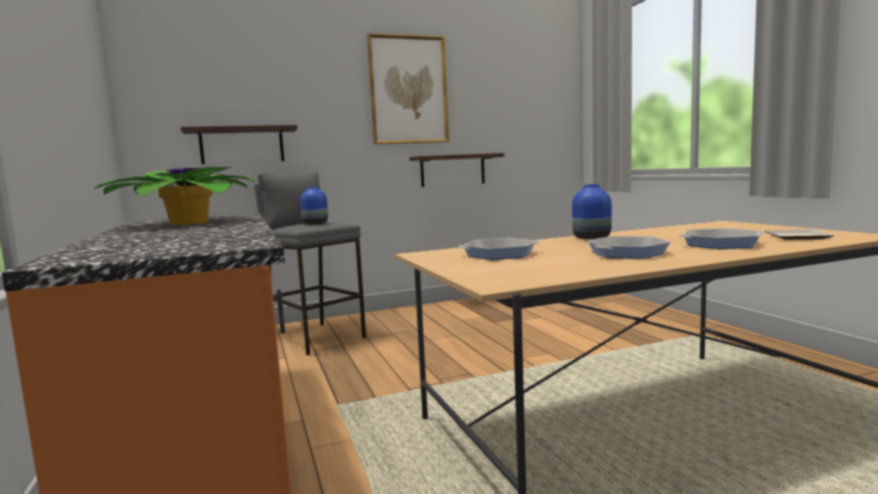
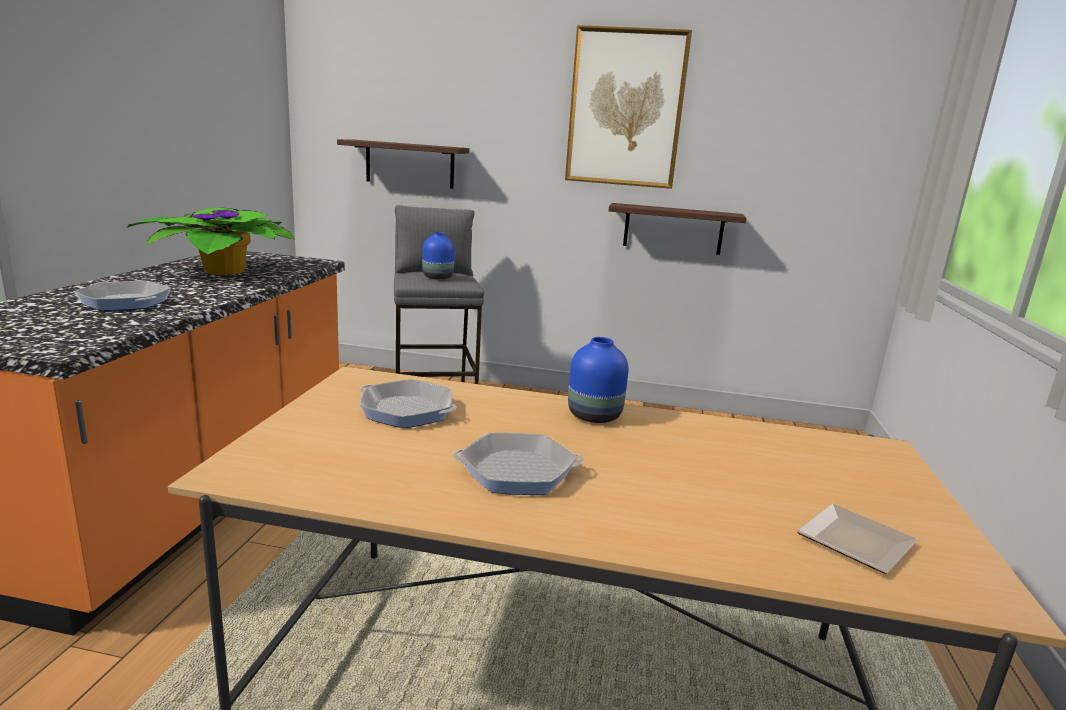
camera: 30 degrees right, 10 degrees up
frying pan [679,228,765,249] -> frying pan moved to [74,281,171,311]

